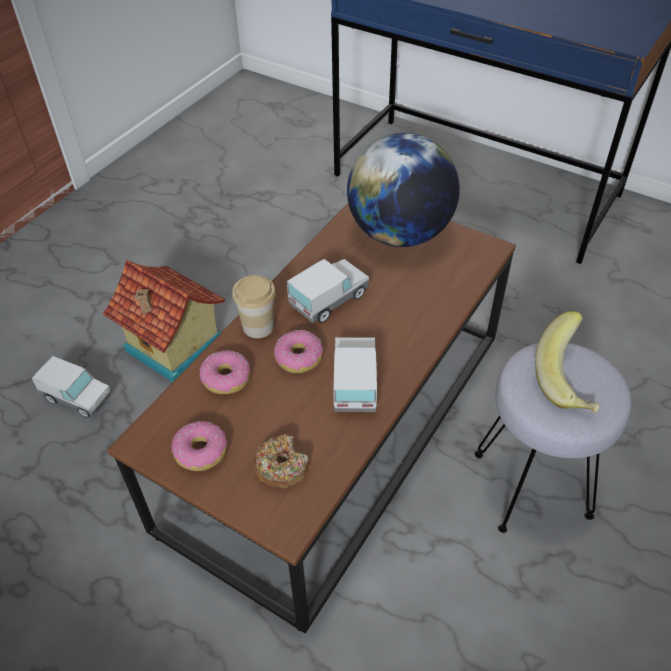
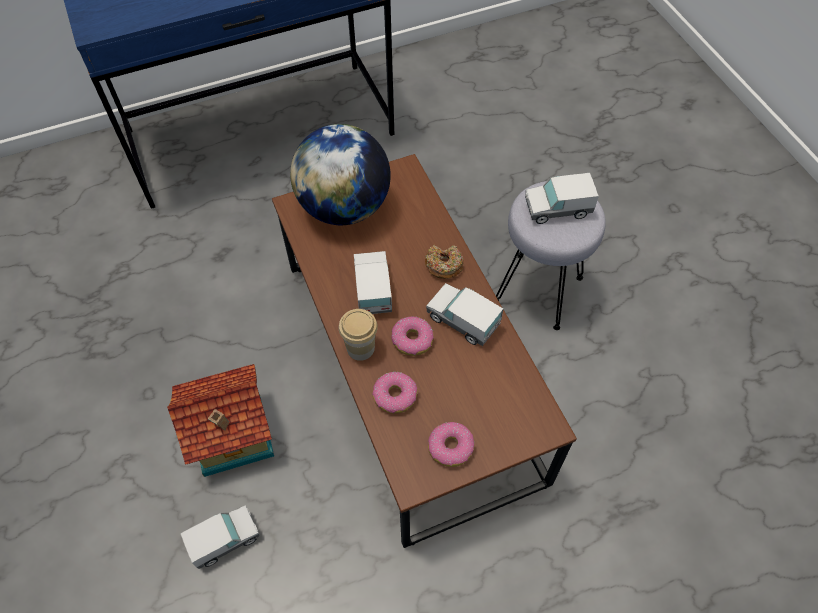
camera: 55 degrees left, 10 degrees up
donut [254,434,309,489] -> donut moved to [425,245,463,279]
banana [535,311,599,413] -> toy truck [525,173,599,224]

